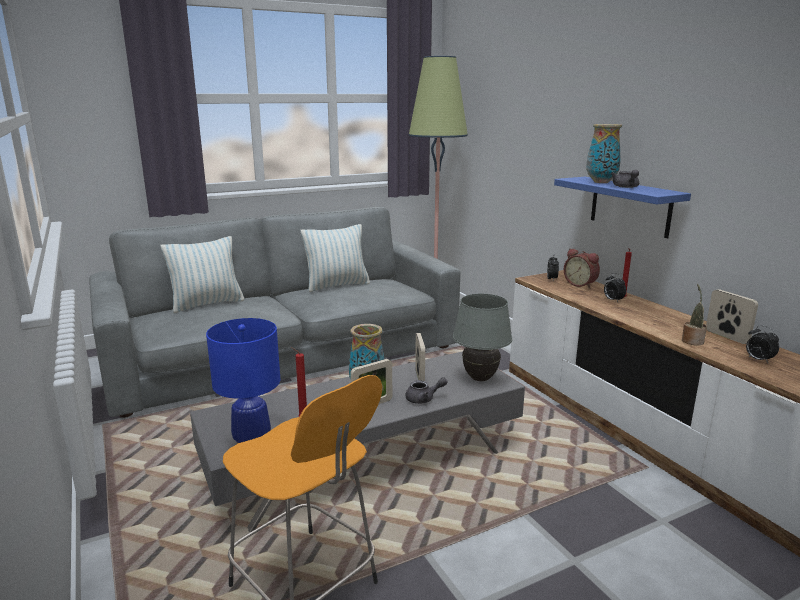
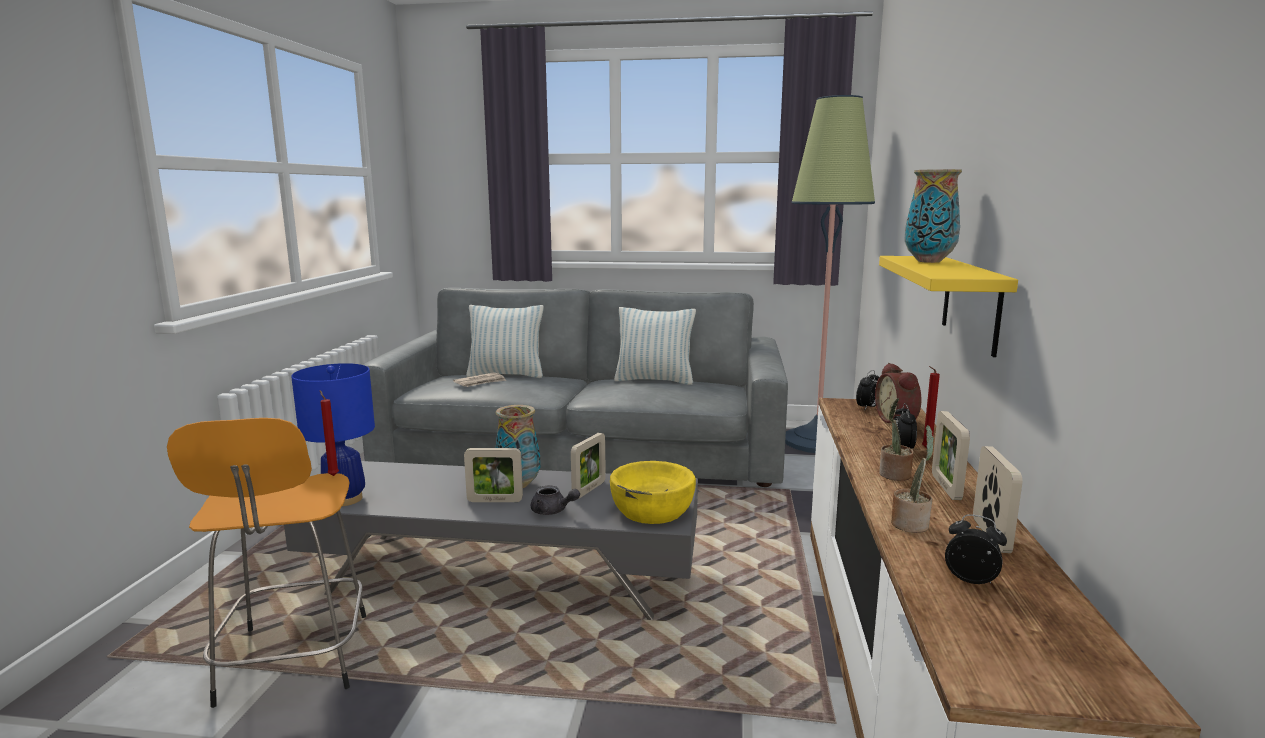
camera: 35 degrees right, 5 degrees down
grey table lamp [453,294,512,381] -> yellow bowl [610,461,696,524]
blue shelf [554,177,691,238] -> yellow shelf [879,256,1018,357]
grey teapot [611,170,639,188] -> none
alarm clock [746,325,779,363] -> alarm clock turned 120 degrees clockwise [945,514,1007,584]
none -> newspaper [453,372,506,387]
none -> potted plant [879,398,914,481]
none -> picture frame [932,411,970,500]

